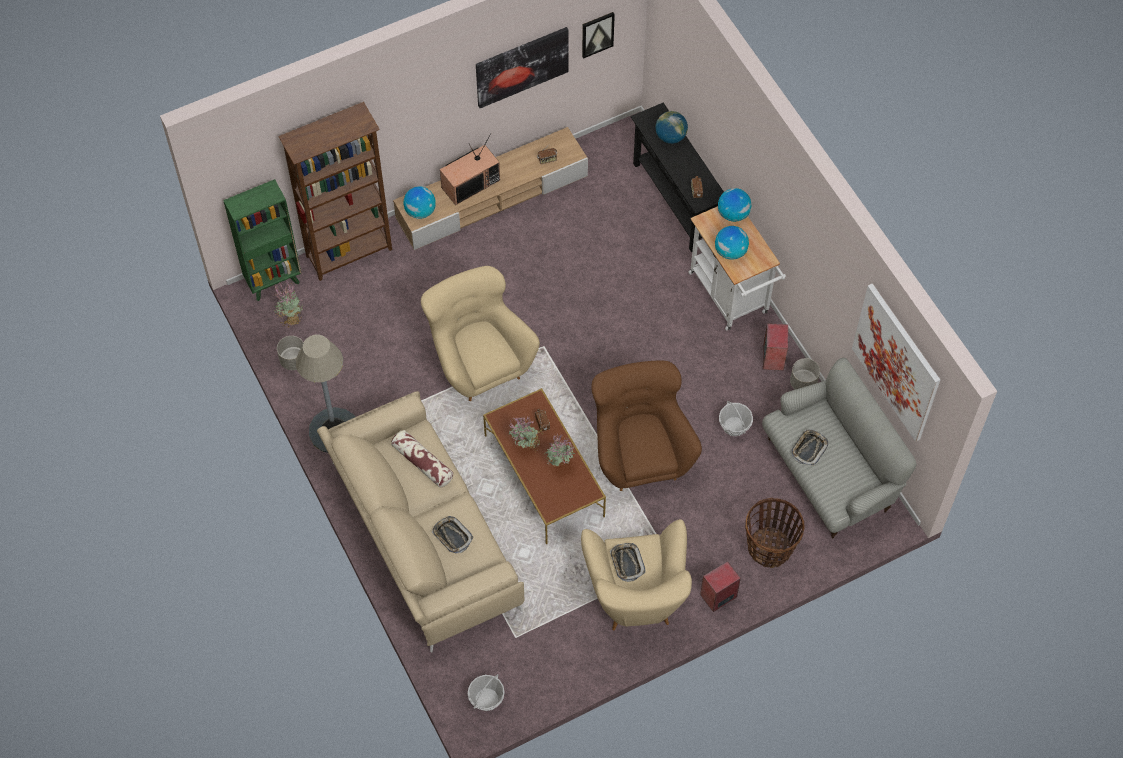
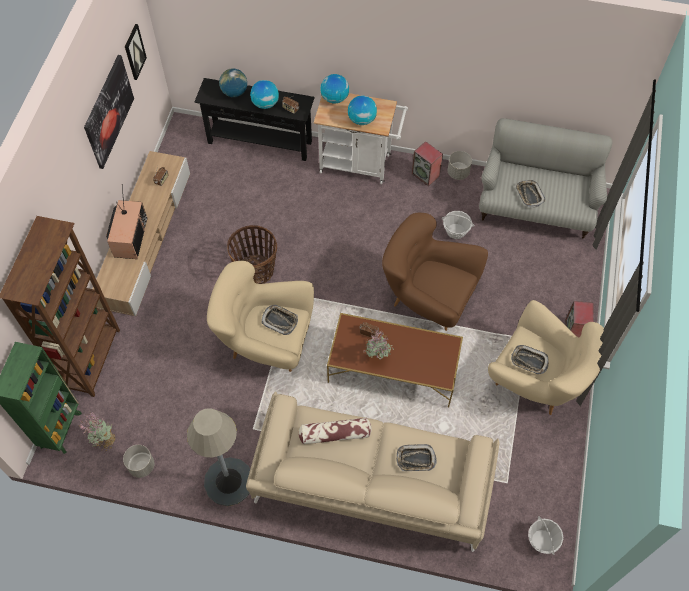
camera: 50 degrees left, 0 degrees up
globe [403,187,436,219] -> globe moved to [250,80,279,109]
potted plant [544,435,575,466] -> none
basket [745,497,804,568] -> basket moved to [227,225,277,284]
picture [852,283,940,442] -> none
none -> tray [262,305,298,335]

